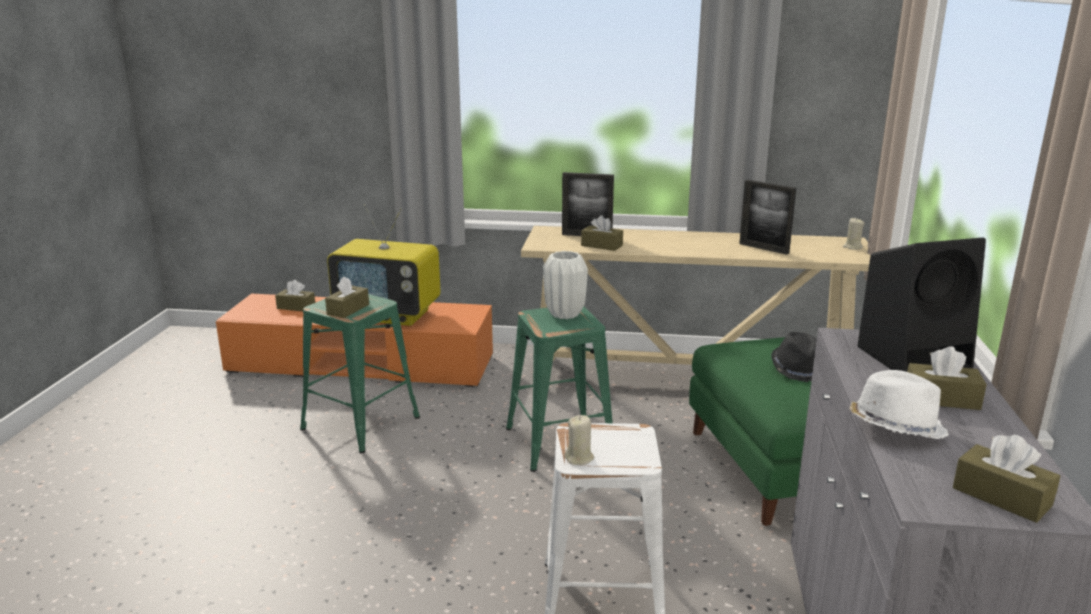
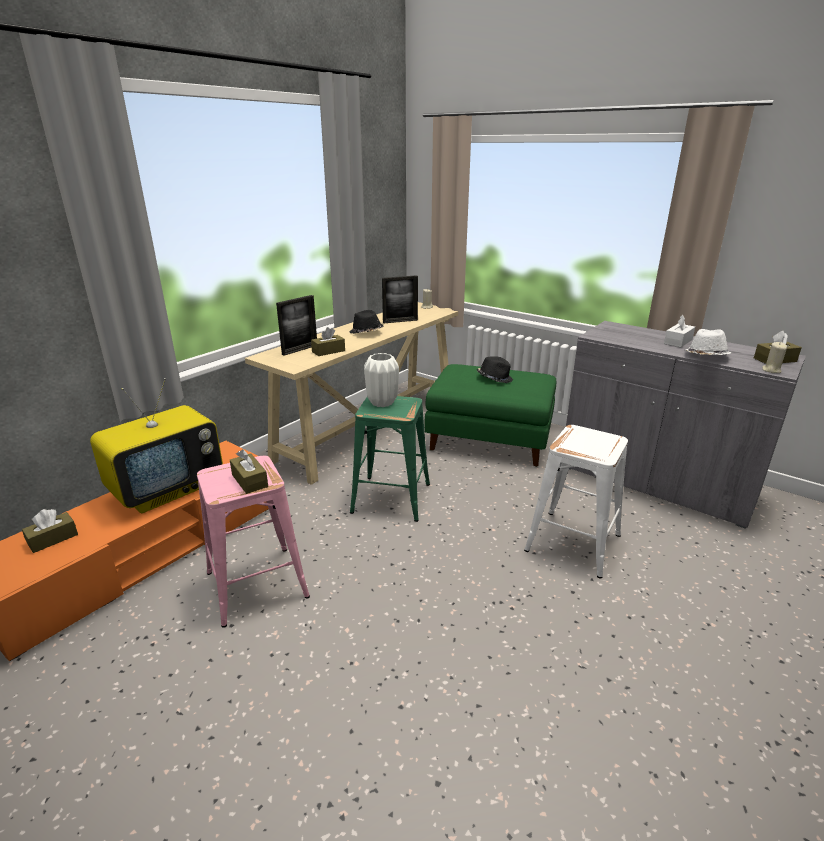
camera: 60 degrees left, 5 degrees up
green stool [300,294,420,453] -> pink stool [197,456,310,628]
beige candle [565,415,594,465] -> beige candle moved to [762,342,787,373]
black speaker [857,237,986,372] -> none
brown tissue box [907,346,987,410] -> white tissue box [664,315,695,347]
none -> black hat [350,310,383,334]

